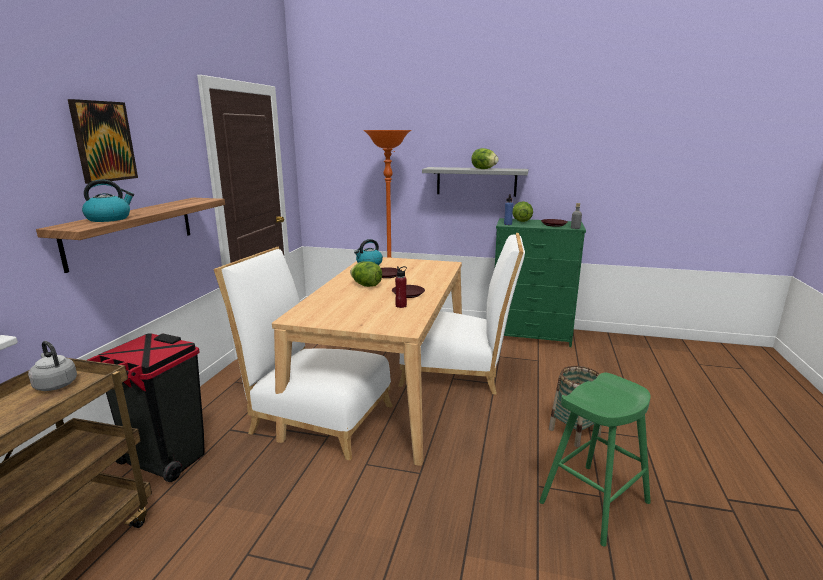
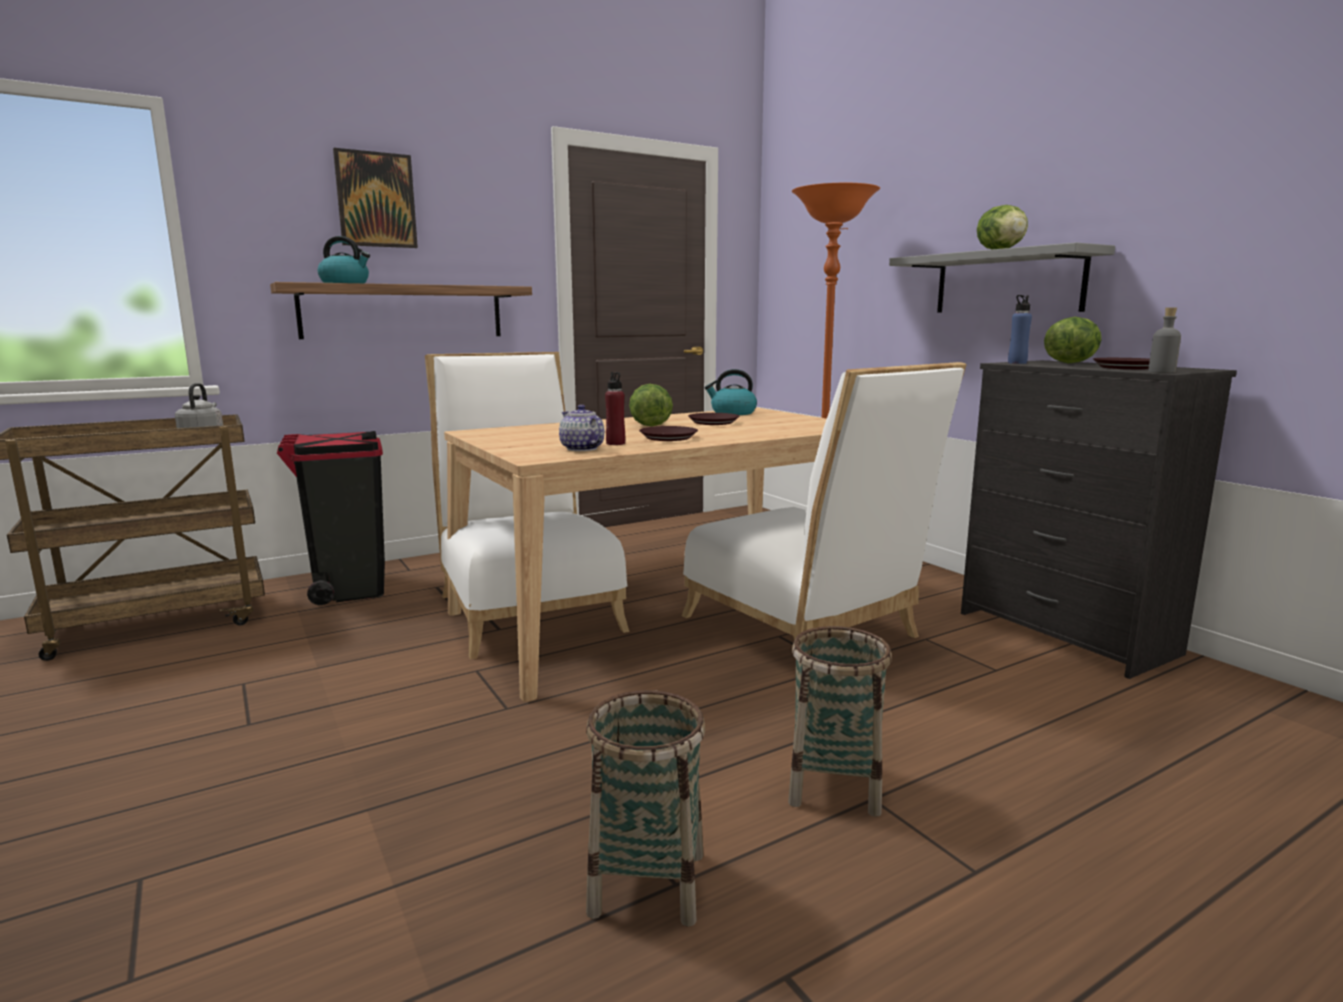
camera: 45 degrees right, 5 degrees down
green dresser [495,218,586,347] -> black dresser [961,360,1237,679]
green stool [539,373,651,547] -> basket [586,690,706,927]
none -> teapot [559,404,605,451]

